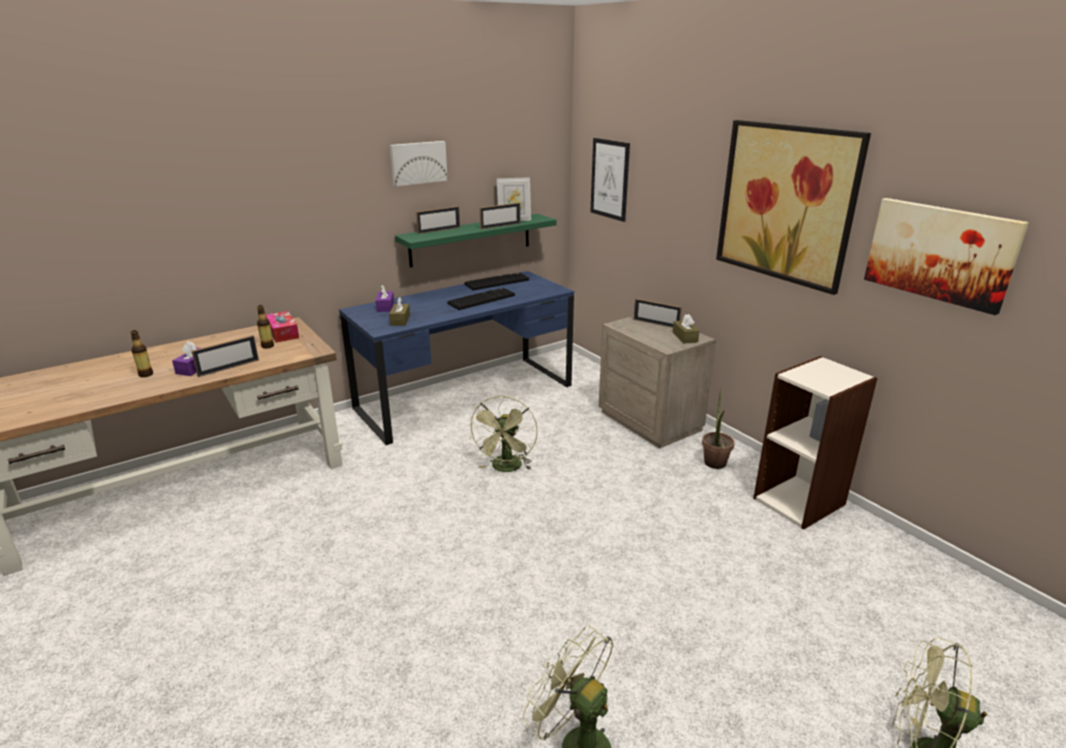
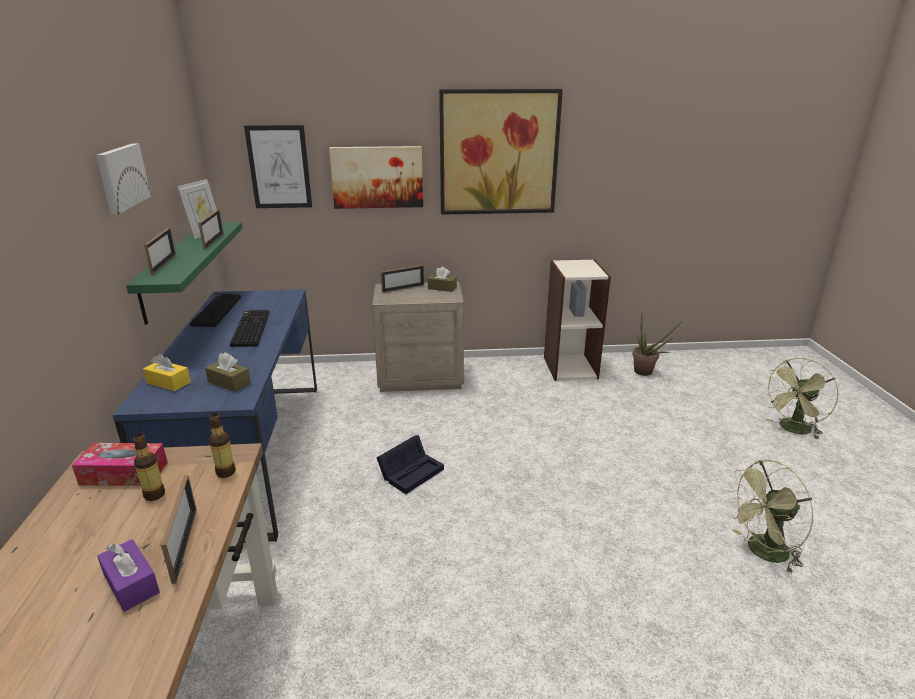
camera: 60 degrees left, 0 degrees up
bottle [130,330,153,377] -> bottle moved to [209,413,236,478]
purple tissue box [376,285,394,312] -> yellow tissue box [143,354,191,391]
green fan [469,396,538,472] -> black storage box [376,435,444,494]
potted plant [702,388,735,469] -> potted plant moved to [632,314,683,376]
picture [864,198,1029,315] -> picture moved to [329,146,423,209]

